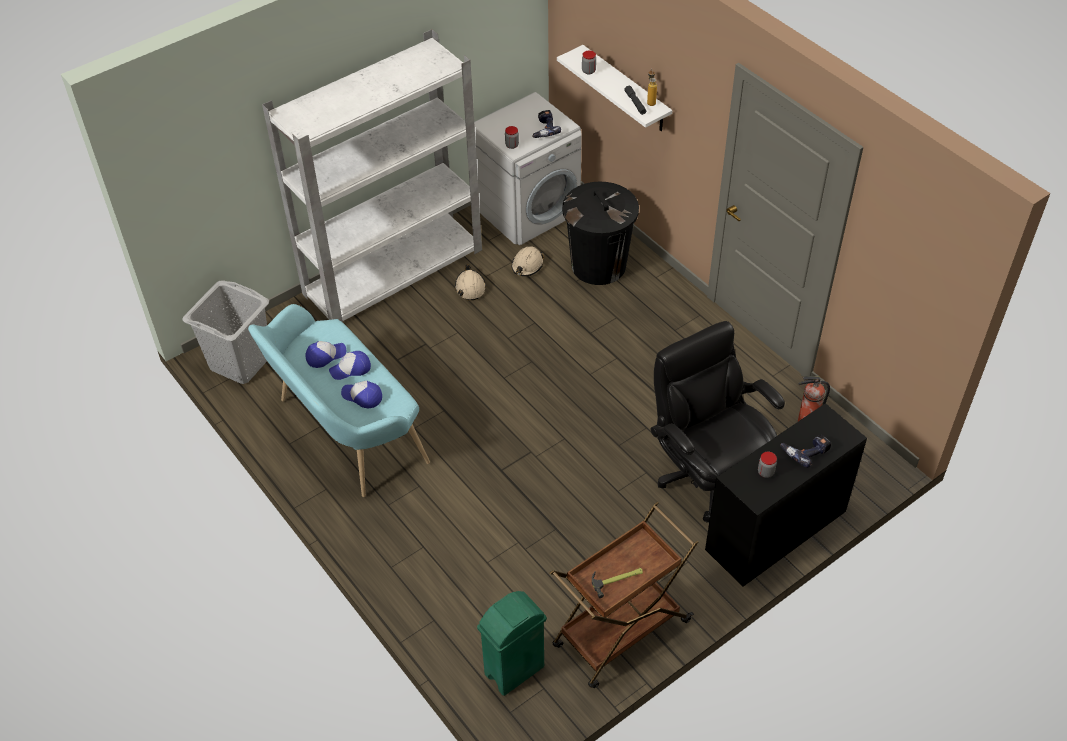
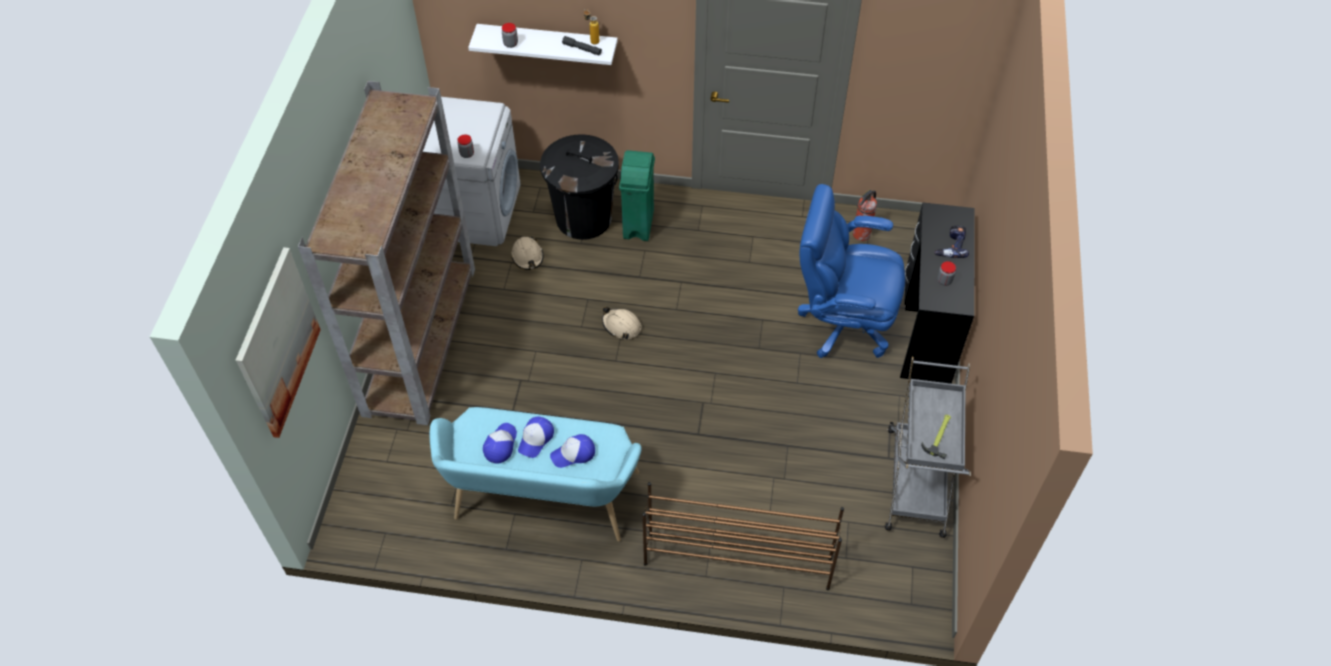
camera: 45 degrees left, 5 degrees up
grey laundry basket [182,280,269,384] -> none
white bookcase [262,29,482,322] -> brown bookcase [298,81,475,425]
beige hard hat [455,264,486,300] -> beige hard hat moved to [602,307,641,339]
green trash can [477,591,547,696] -> green trash can moved to [619,150,655,241]
power drill [532,110,561,138] -> none
brown cart [550,502,698,688] -> grey cart [885,357,971,538]
black office chair [651,321,785,523] -> blue office chair [798,184,905,358]
none -> picture [236,247,321,438]
none -> brown shoe rack [642,482,844,590]

